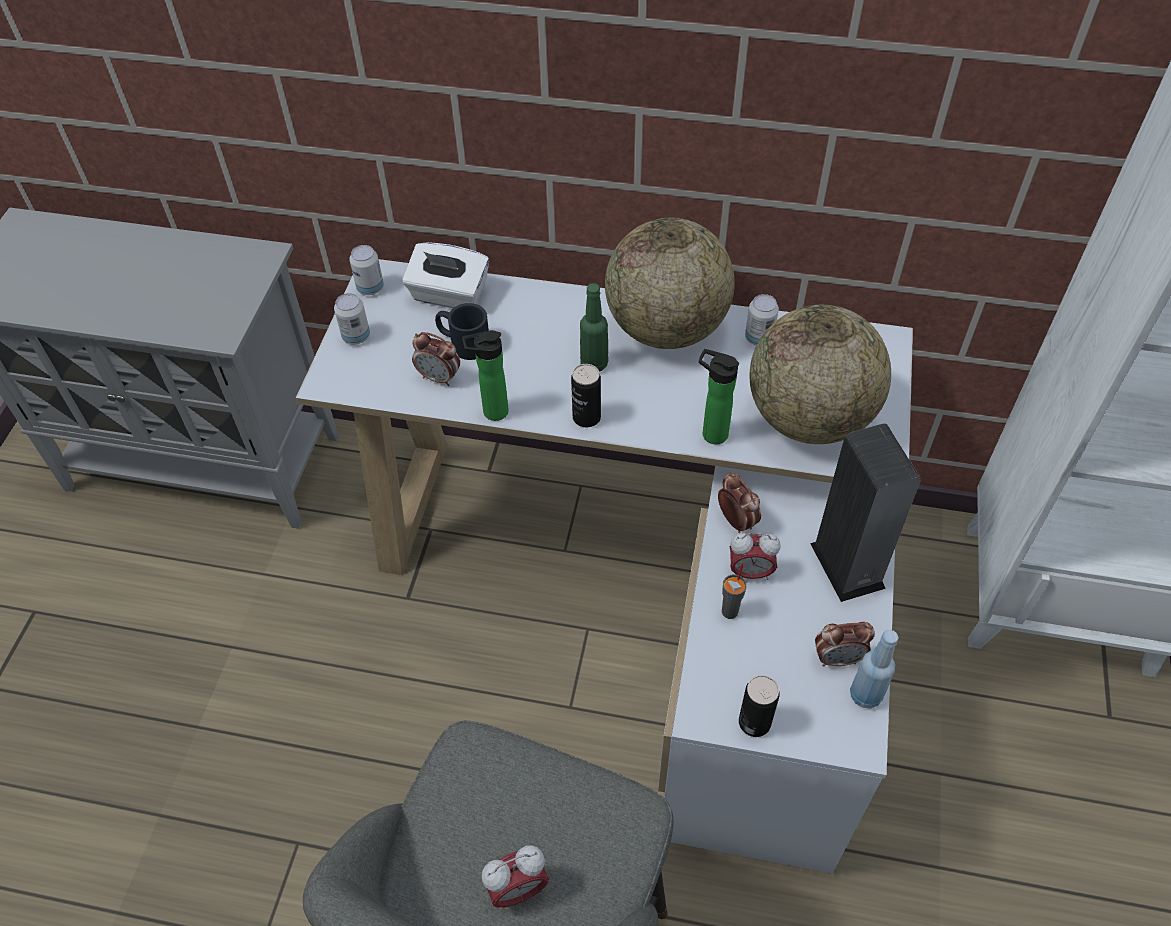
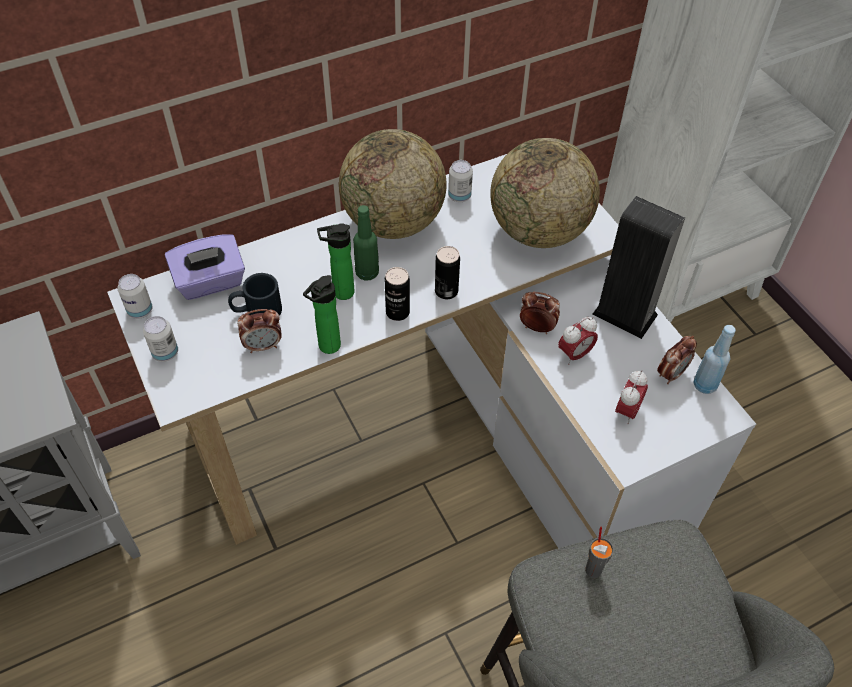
camera: 40 degrees left, 0 degrees up
white tissue box [402,242,489,308] -> purple tissue box [165,234,245,300]
alarm clock [482,845,549,909] -> alarm clock moved to [615,370,648,425]
bottle [699,349,739,444] -> bottle moved to [317,223,355,300]
grey cup [722,563,747,619] -> grey cup moved to [585,526,614,578]
can [739,675,780,737] -> can moved to [435,246,460,299]

